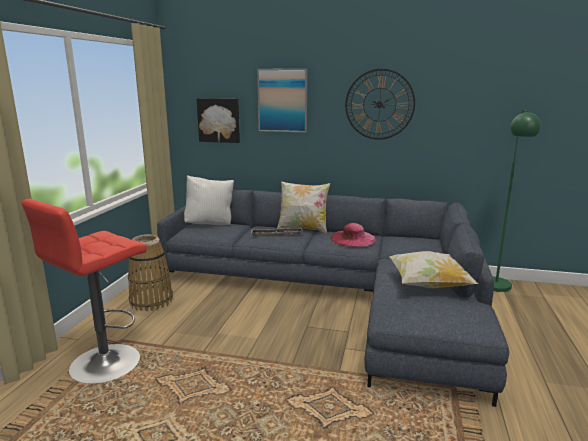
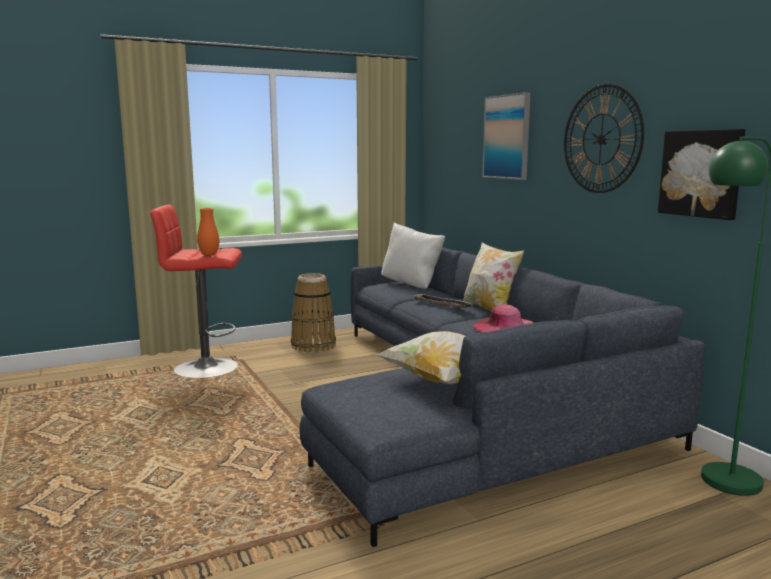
camera: 50 degrees right, 5 degrees down
picture [197,98,240,143] -> picture moved to [658,129,745,220]
none -> orange vase [197,208,219,256]

